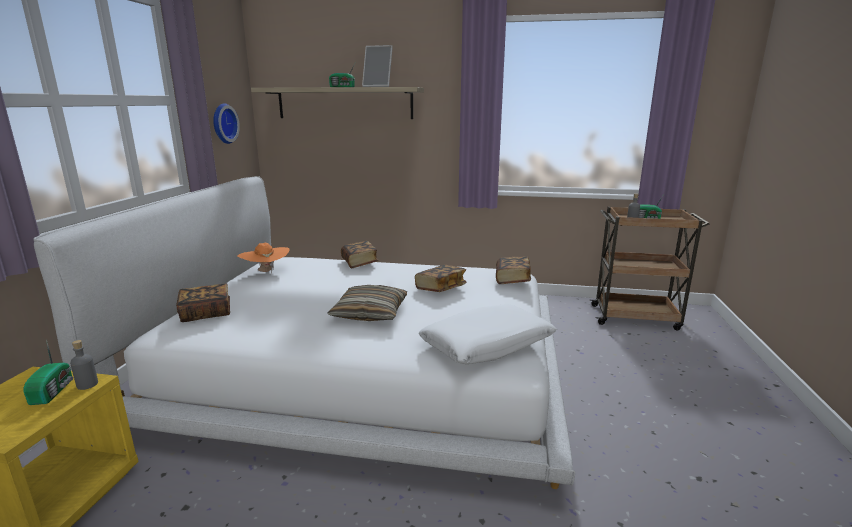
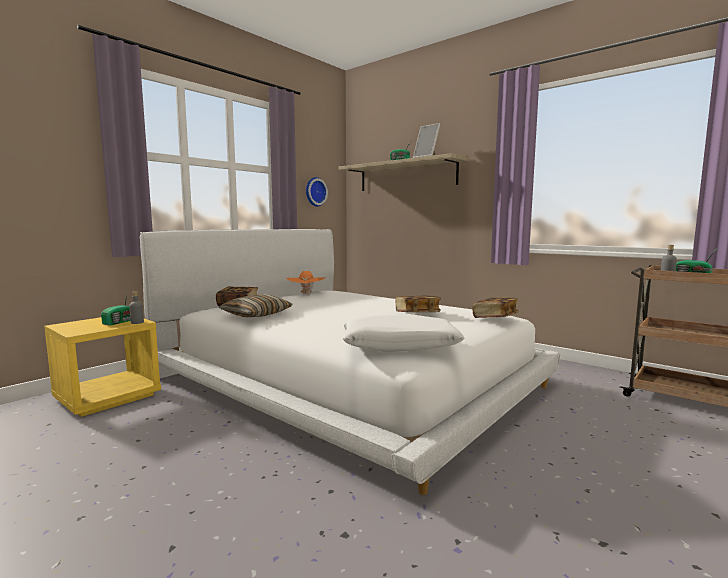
camera: 30 degrees right, 10 degrees down
pillow [327,285,407,321] -> pillow moved to [218,294,293,317]
book [341,241,378,268] -> none

